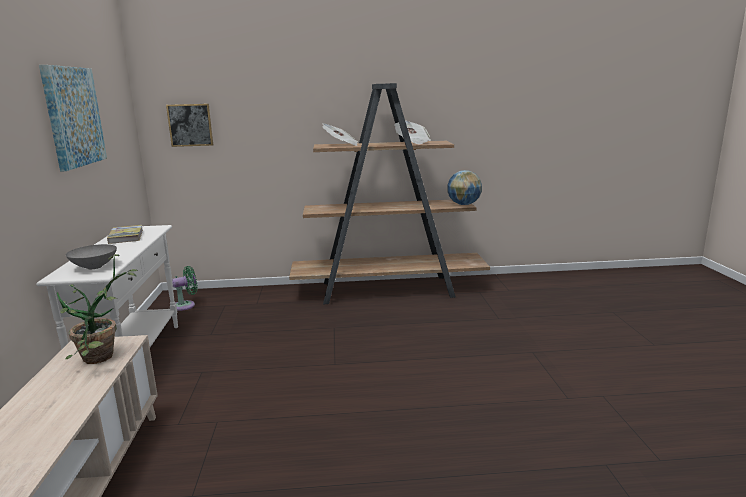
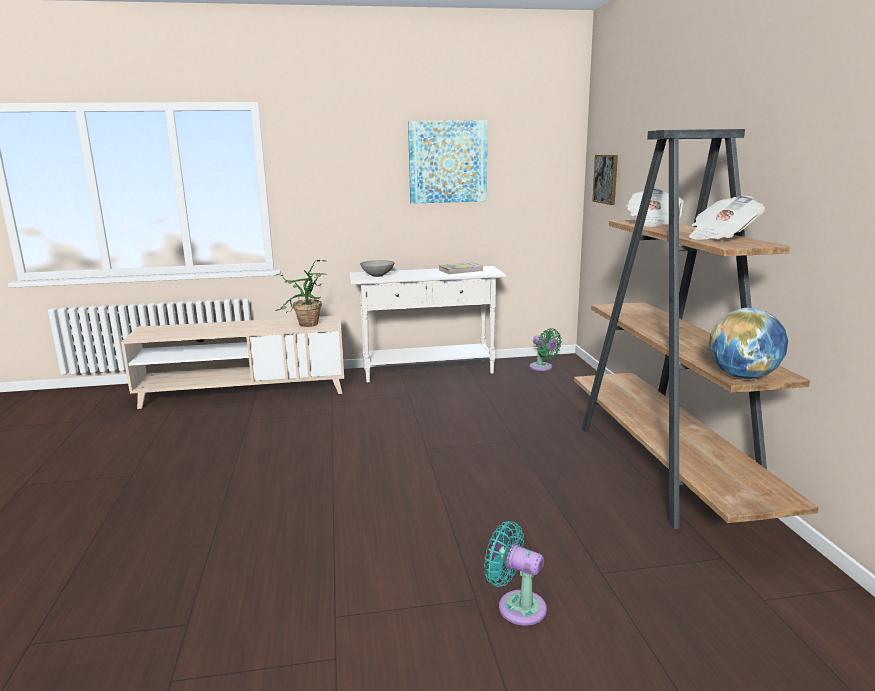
camera: 85 degrees right, 0 degrees up
none -> turquoise fan [484,521,547,626]

